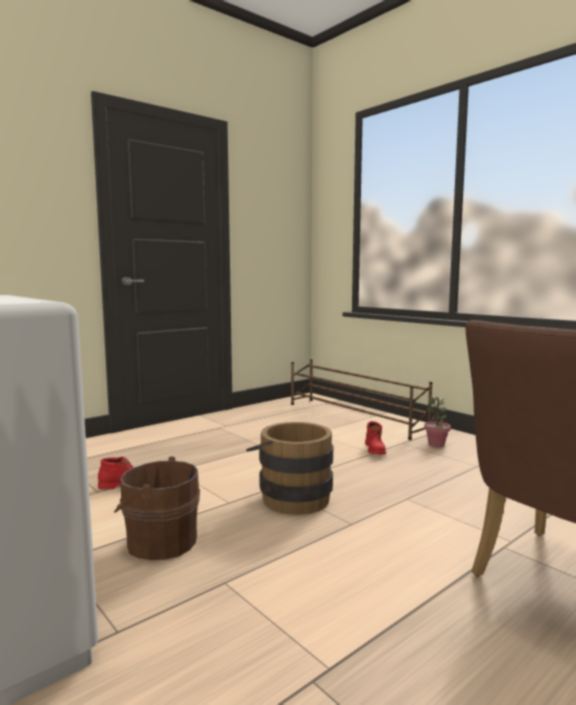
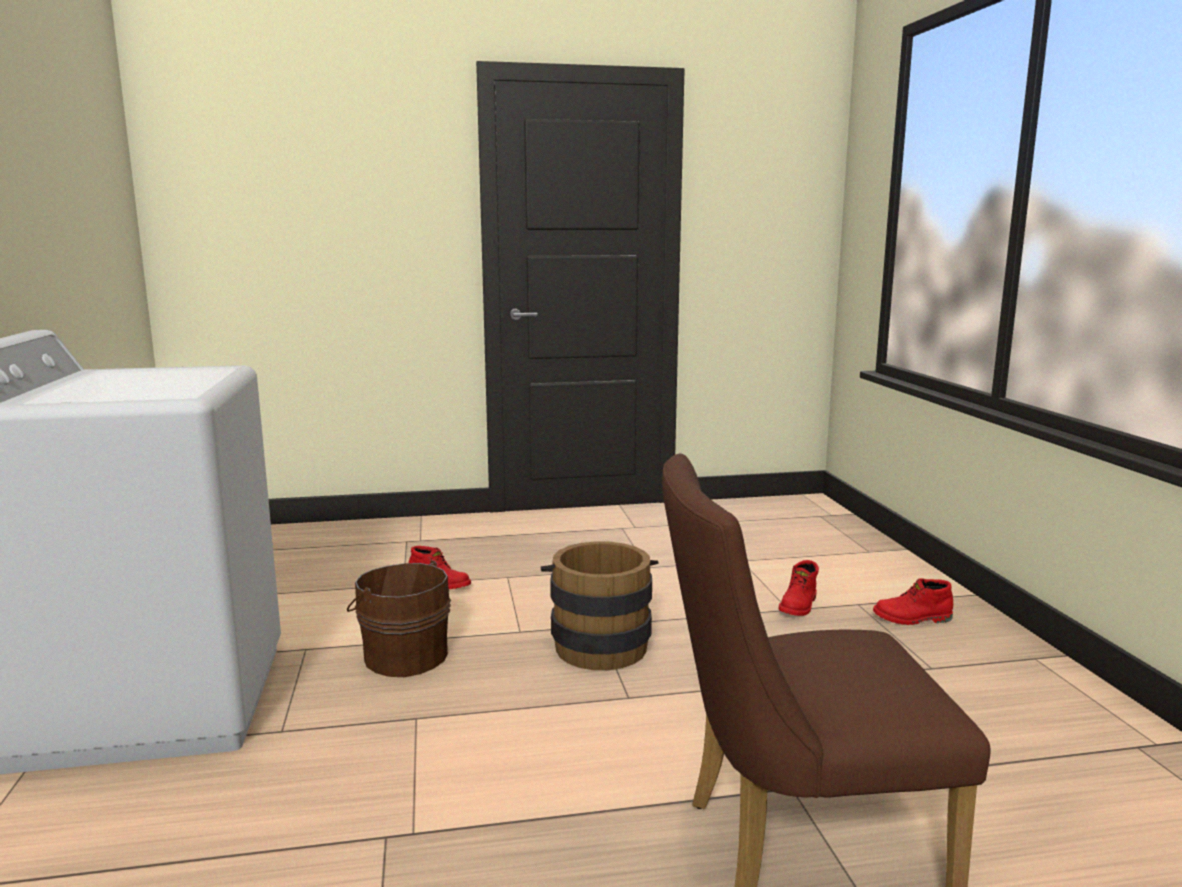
camera: 30 degrees right, 5 degrees up
brown shoe rack [291,359,432,440] -> none
potted plant [424,397,451,447] -> red boot [873,578,953,625]

